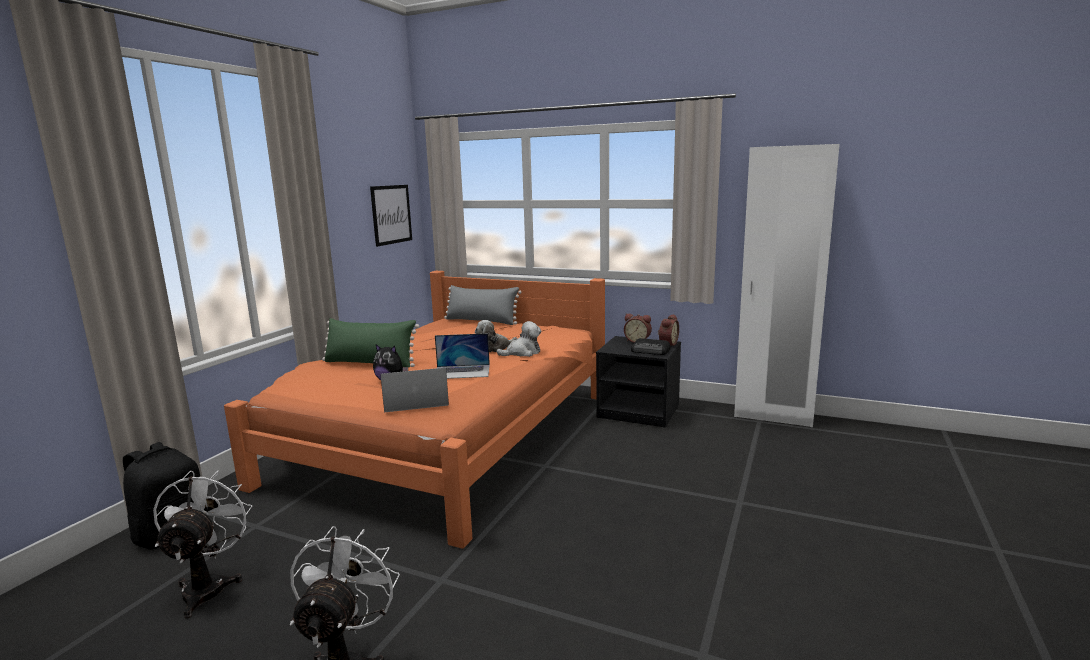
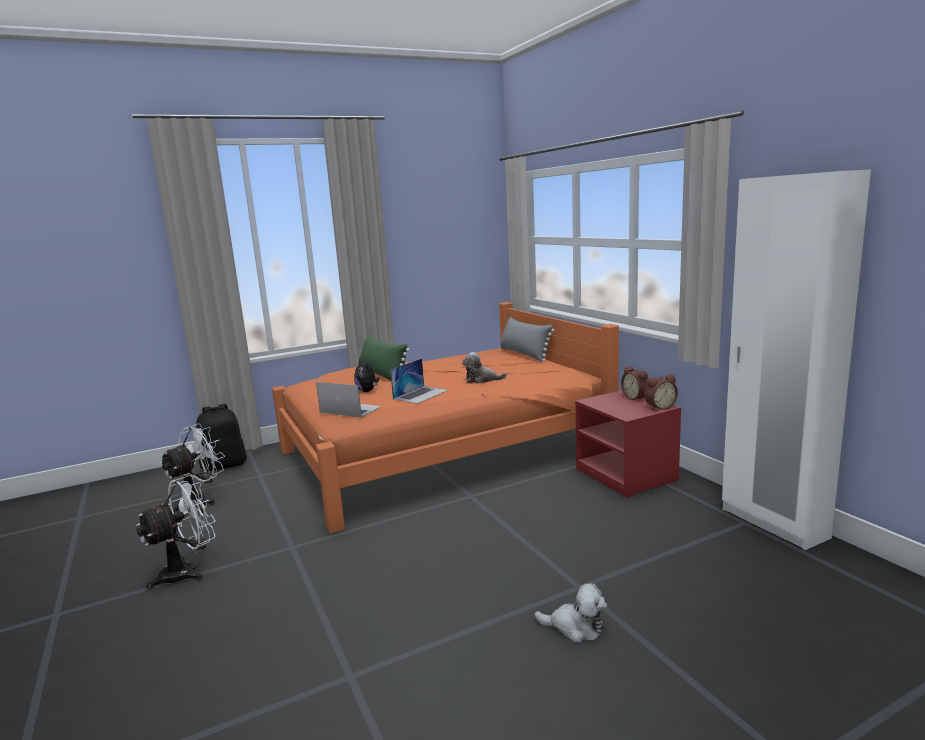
camera: 40 degrees right, 0 degrees up
picture [370,185,412,247] -> none
laptop [435,333,490,379] -> laptop turned 90 degrees counterclockwise [390,359,448,404]
plush toy [496,321,542,357] -> plush toy moved to [534,583,607,643]
black nightstand [596,336,681,428] -> red nightstand [575,390,681,497]
radio [631,338,671,355] -> none

